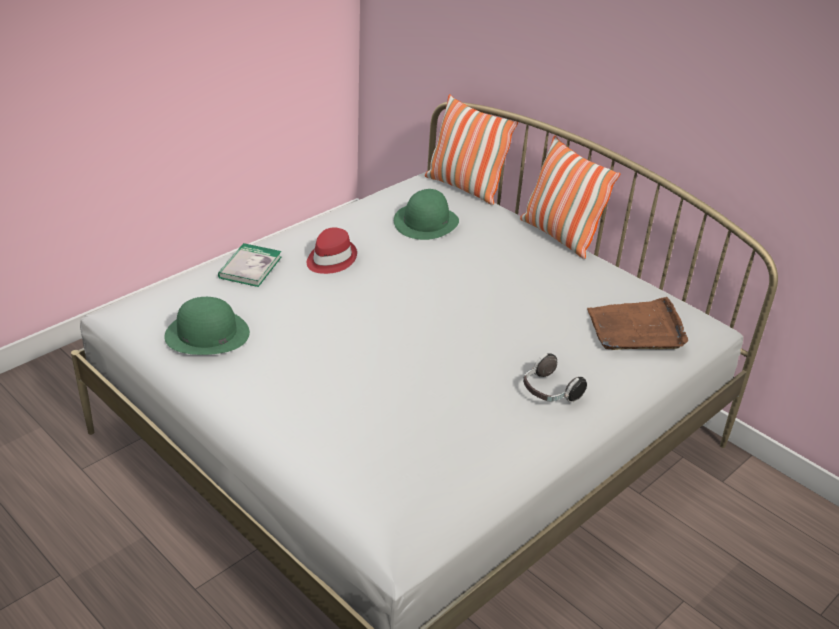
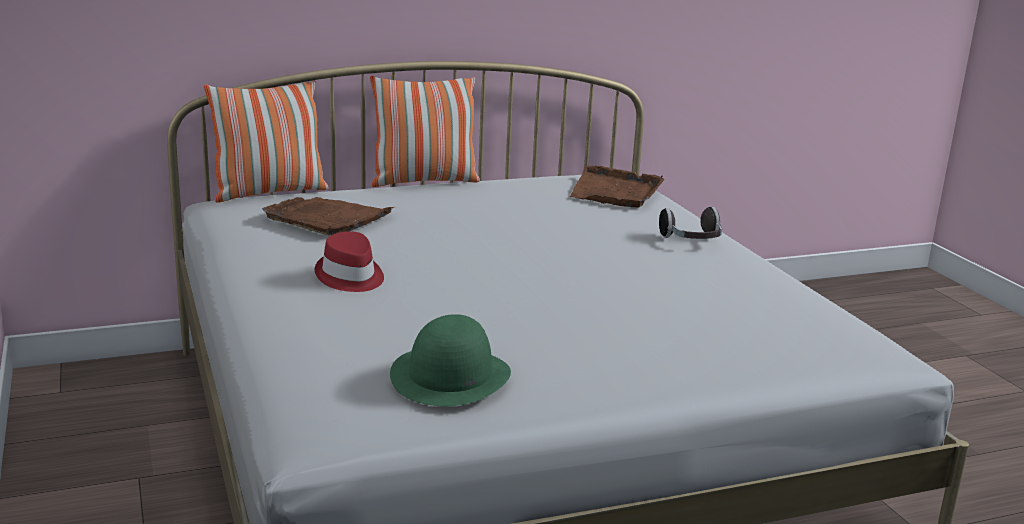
camera: 65 degrees left, 15 degrees down
book [218,243,281,287] -> none
green hat [394,189,459,240] -> brown tray [262,197,394,236]

